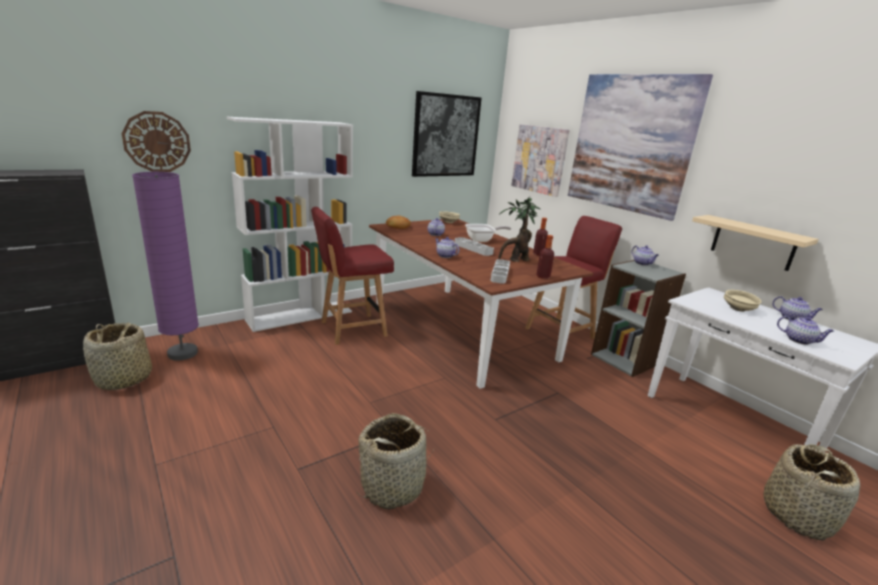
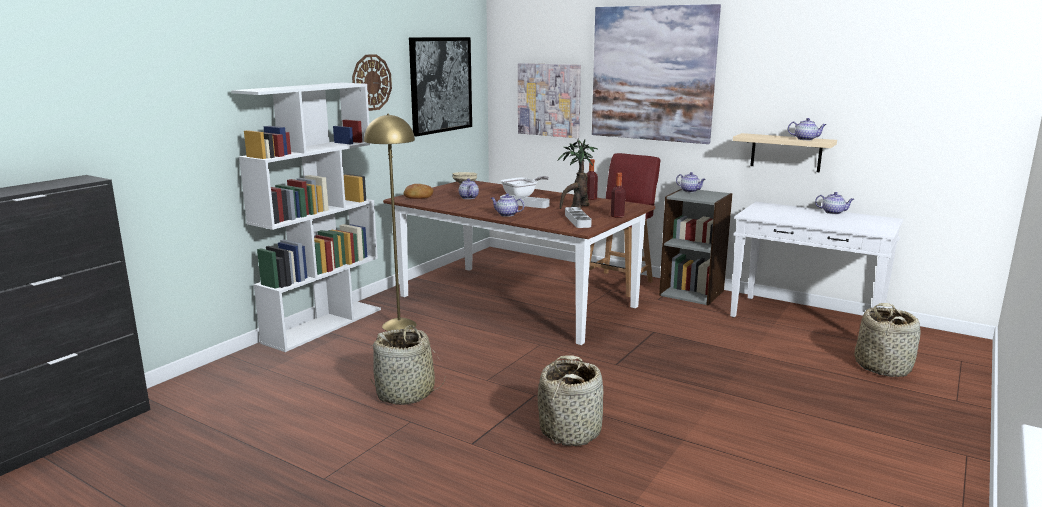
camera: 20 degrees left, 5 degrees down
basket [83,323,152,390] -> basket moved to [371,325,445,405]
wall clock [122,111,191,172] -> wall clock moved to [352,54,392,111]
purple floor lamp [132,172,199,361] -> none
red chair [311,207,394,345] -> yellow floor lamp [364,114,417,331]
beige bowl [724,290,762,312] -> none
teapot [777,316,834,345] -> teapot moved to [788,118,827,140]

